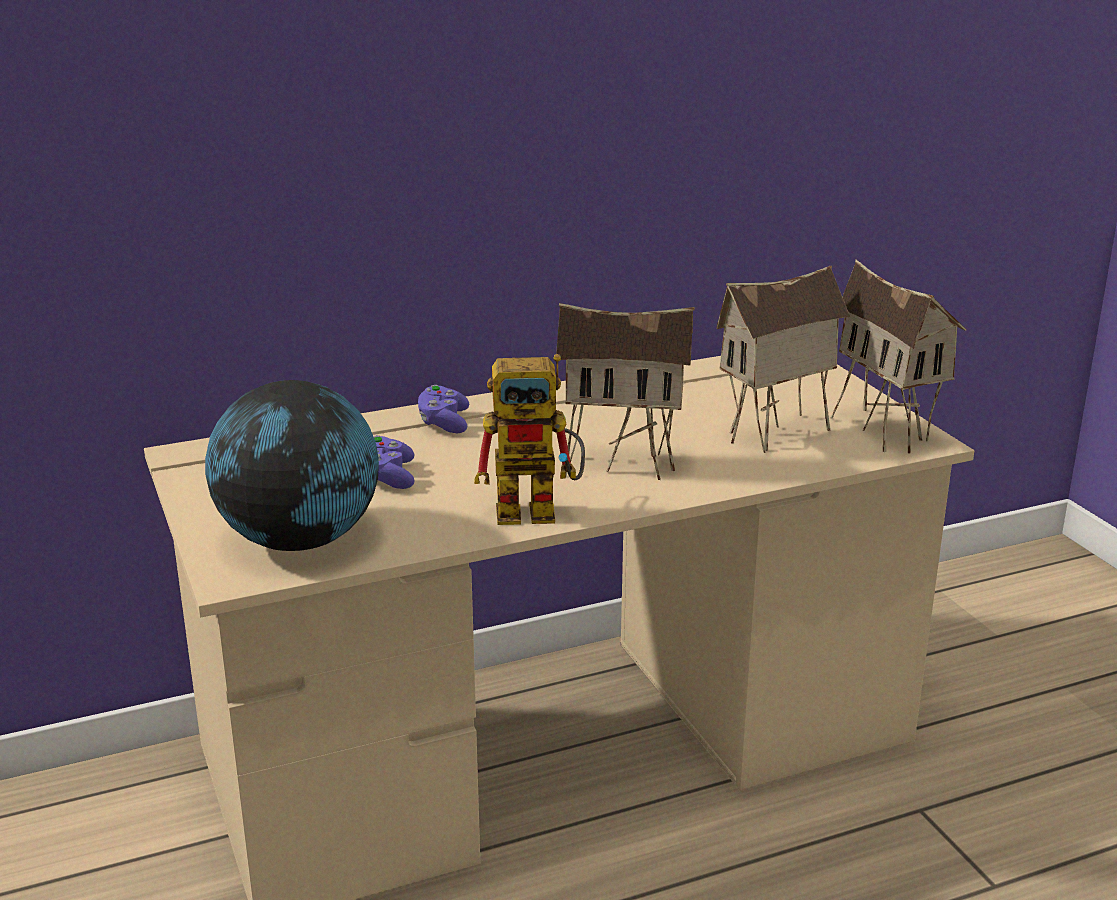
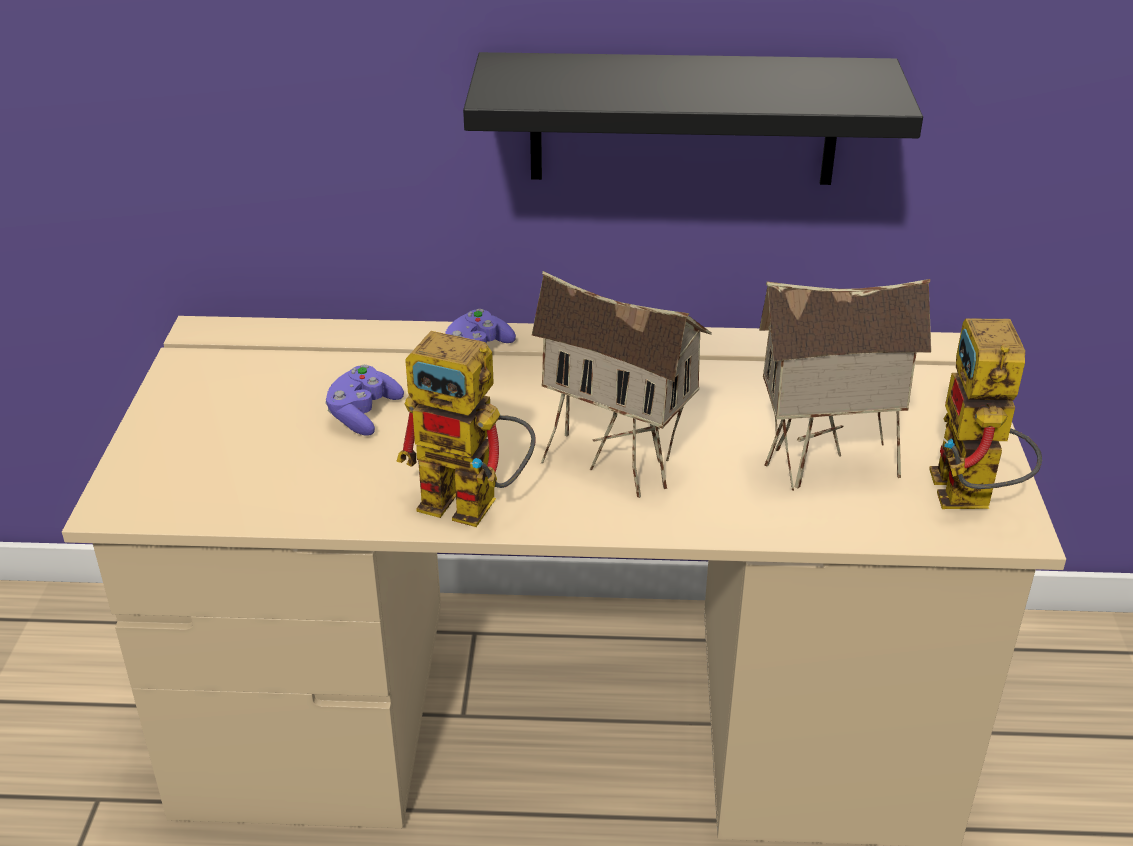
camera: 25 degrees right, 10 degrees up
globe [205,380,379,551] -> none
toy house [831,260,967,454] -> toy robot [929,318,1042,509]
none -> black shelf [463,52,923,185]

